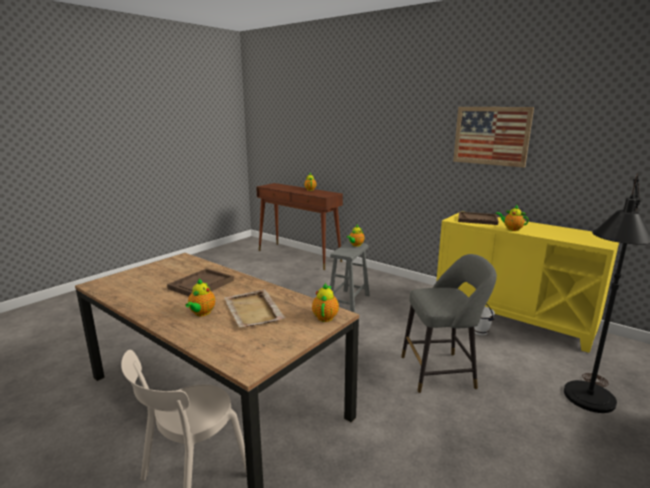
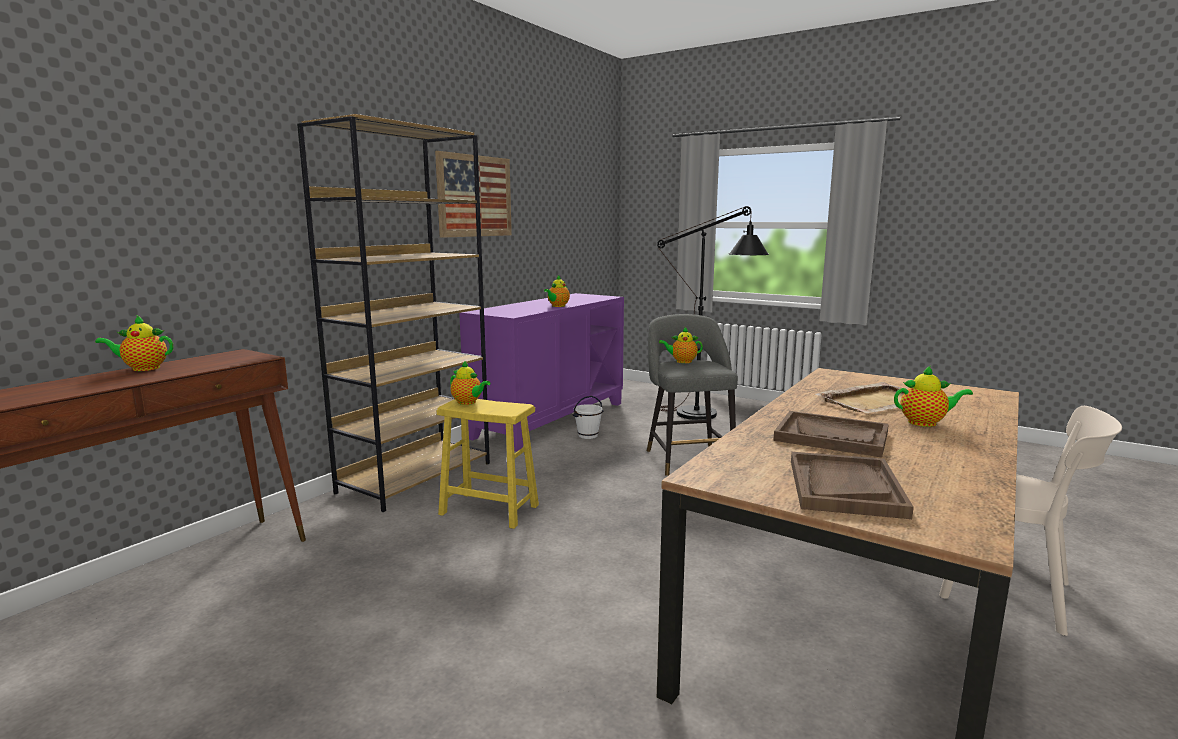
camera: 95 degrees left, 5 degrees down
teapot [312,283,339,322] -> teapot moved to [659,326,703,363]
grey stool [330,241,370,312] -> yellow stool [437,399,539,529]
yellow cabinet [436,211,619,353] -> purple cabinet [459,293,624,452]
brown tray [458,212,499,225] -> brown tray moved to [791,452,914,519]
none -> brown bookcase [297,114,490,512]

